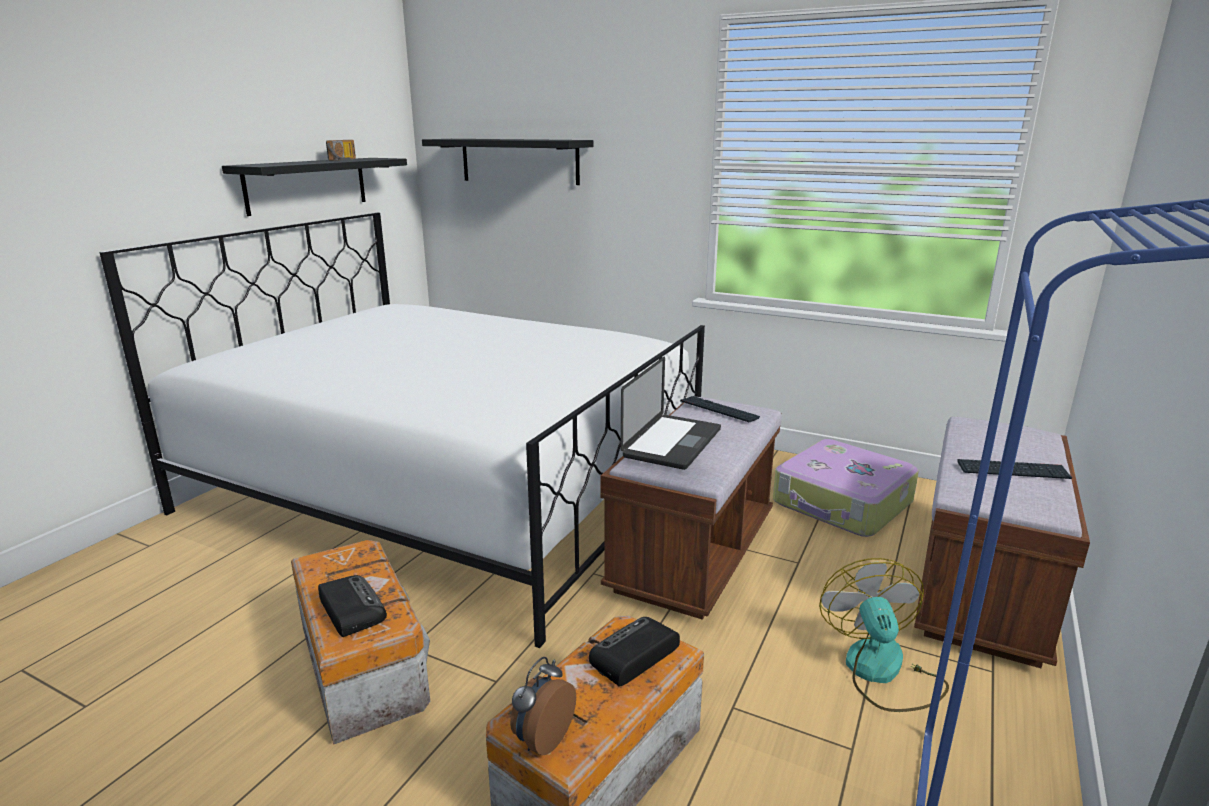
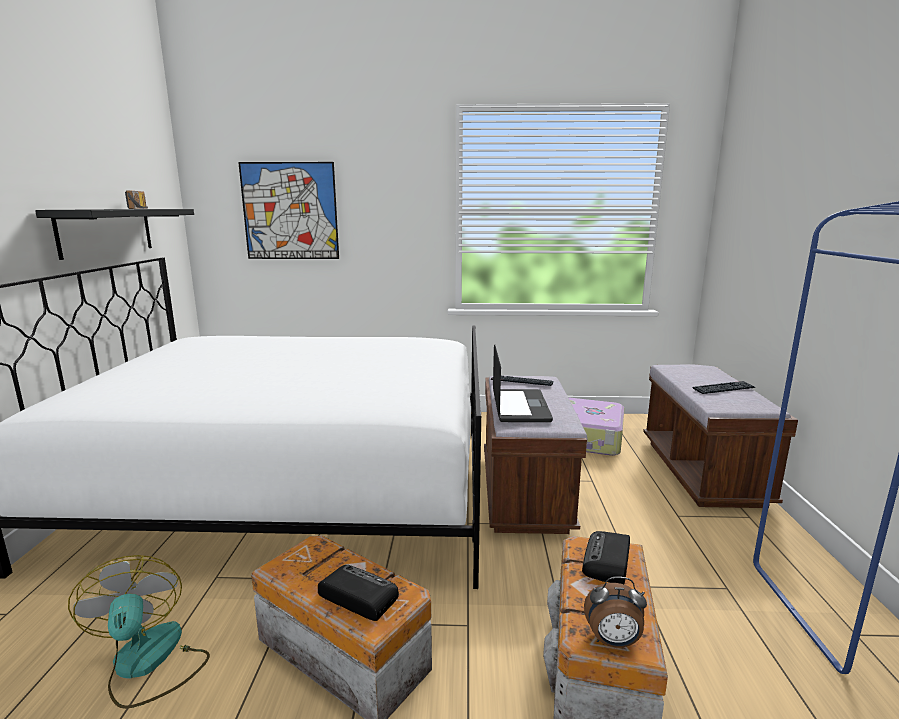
camera: 25 degrees left, 5 degrees down
black shelf [422,139,593,185] -> picture [238,162,339,259]
alarm clock [510,657,576,756] -> alarm clock turned 90 degrees counterclockwise [584,577,647,648]
fan [819,558,949,712] -> fan moved to [68,555,210,709]

